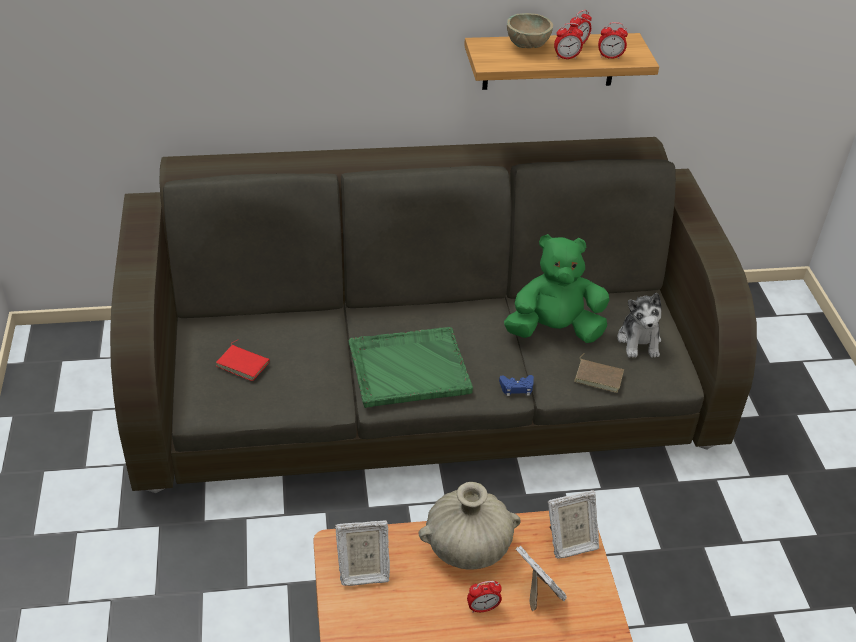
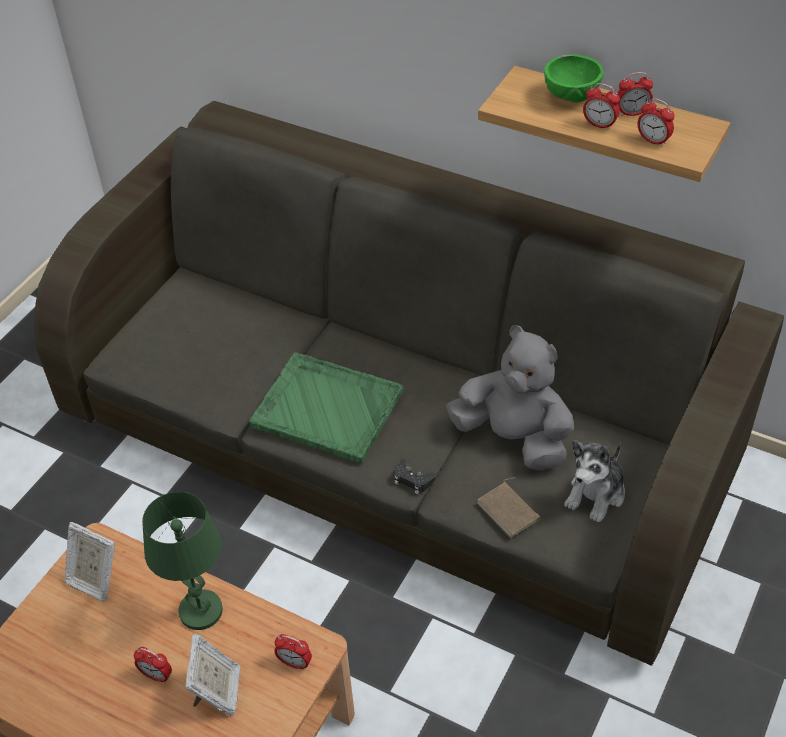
camera: 40 degrees right, 5 degrees up
red book [216,339,270,381] -> none
beige vase [418,482,521,570] -> green table lamp [142,492,223,630]
blue game controller [499,375,534,396] -> black game controller [394,459,436,494]
green plush toy [504,234,609,343] -> grey plush toy [446,325,574,470]
beige bowl [507,13,553,48] -> green bowl [544,54,604,103]
picture frame [548,490,599,559] -> alarm clock [274,634,312,670]

